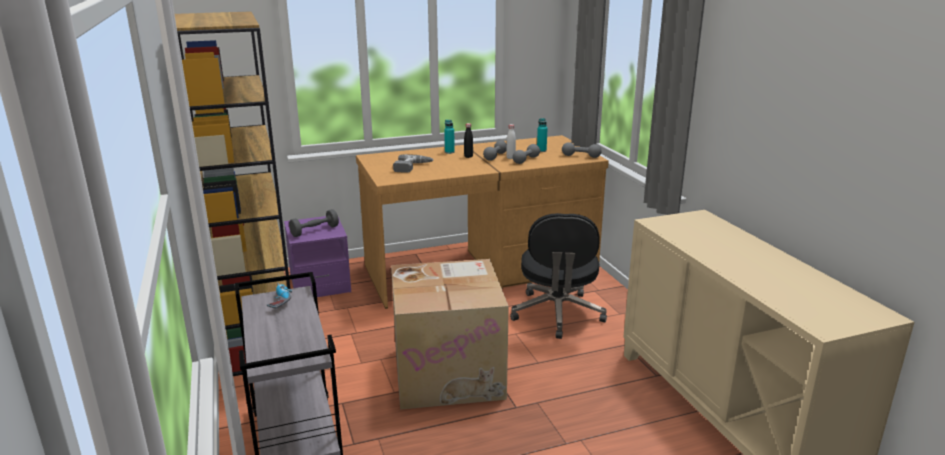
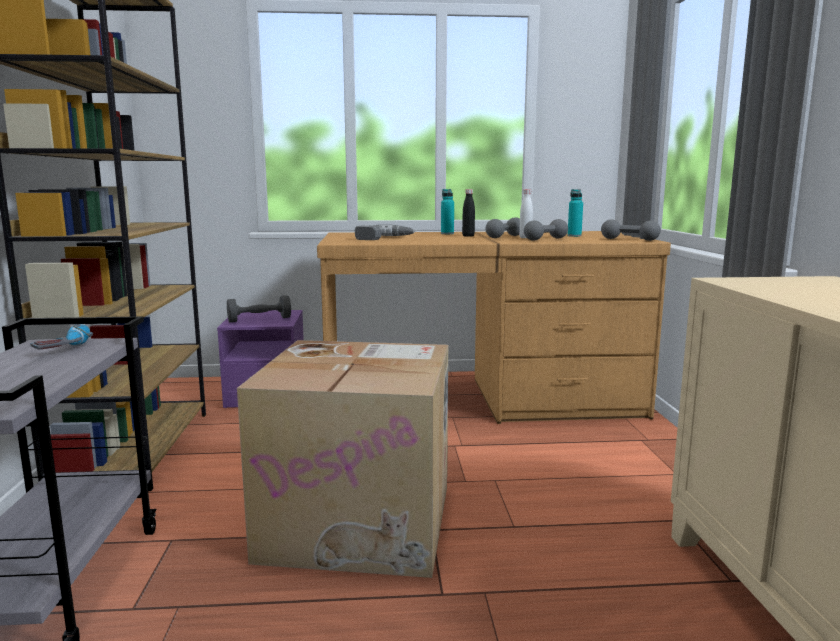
camera: 15 degrees right, 10 degrees down
black office chair [510,213,607,339] -> none

